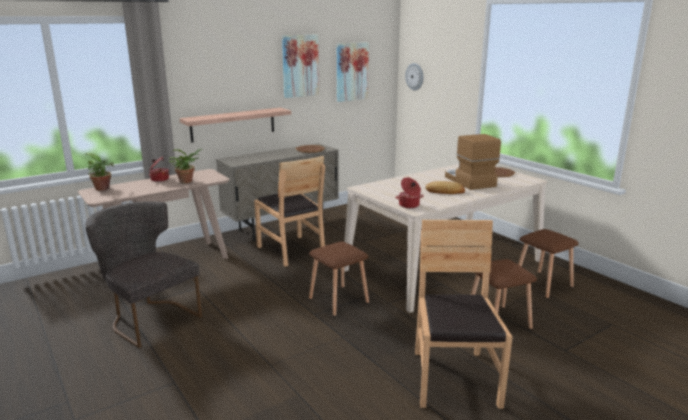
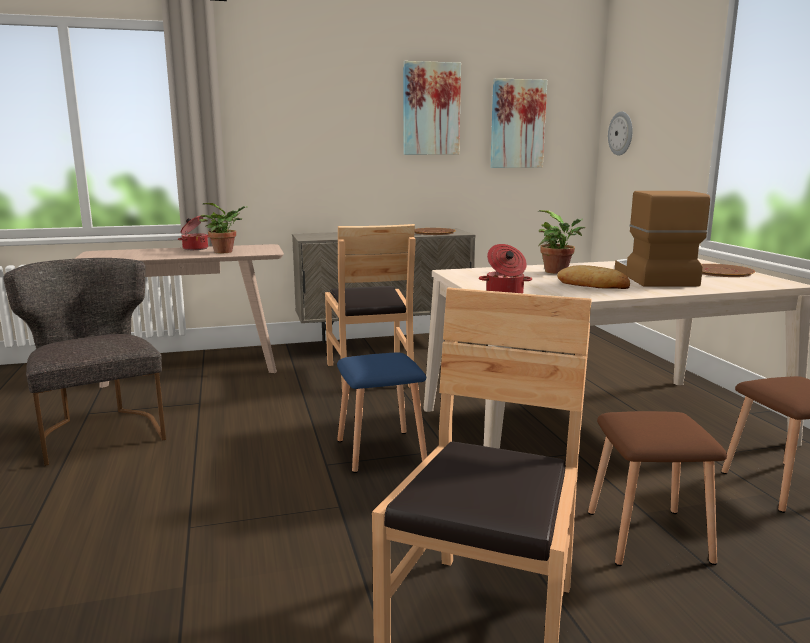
camera: 20 degrees right, 5 degrees down
potted plant [86,153,115,191] -> potted plant moved to [538,210,585,274]
shelf [179,108,291,143] -> none
brown stool [309,241,369,317] -> blue stool [337,352,427,473]

